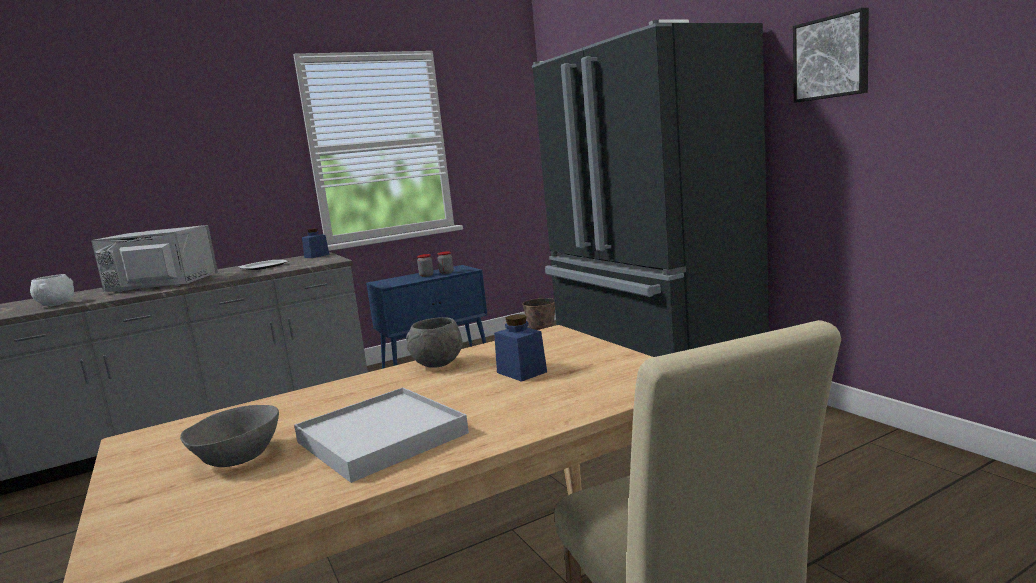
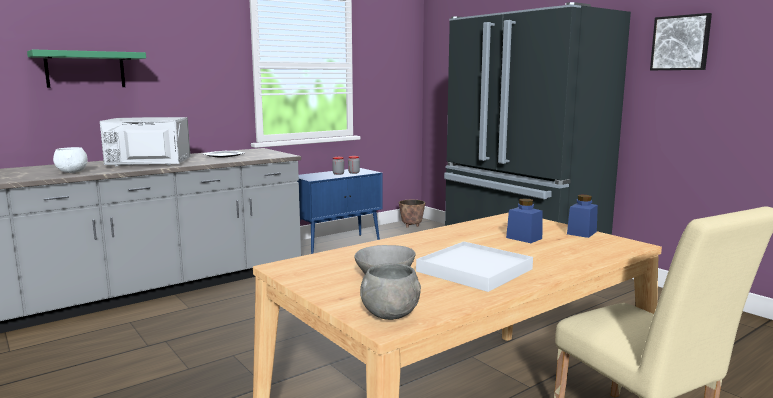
camera: 10 degrees left, 0 degrees up
blue jar [302,228,330,258] -> blue jar moved to [567,195,598,238]
grey bowl [406,317,463,368] -> grey bowl moved to [360,263,421,320]
none -> green shelf [27,49,146,88]

